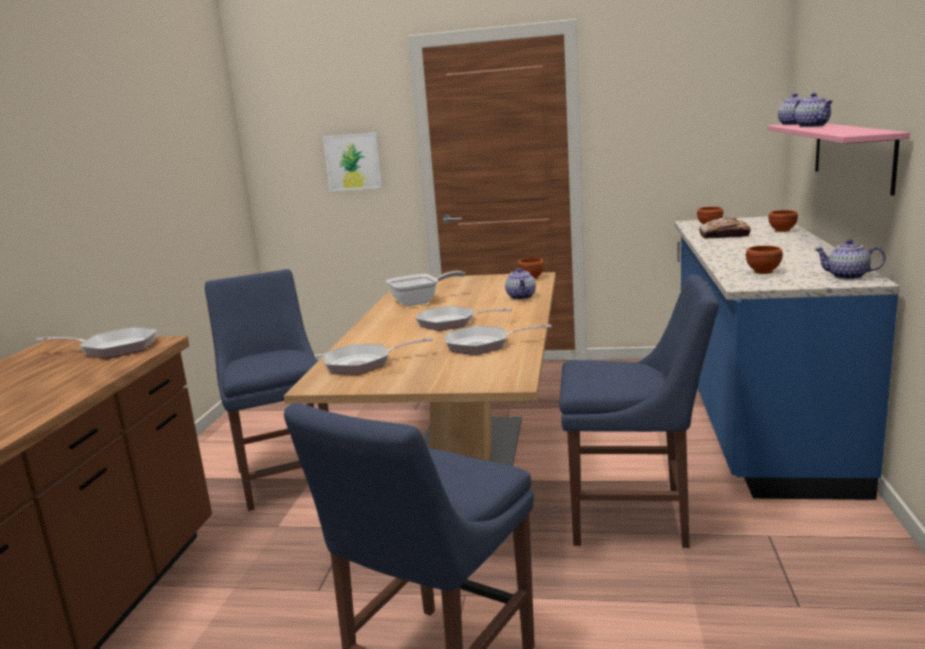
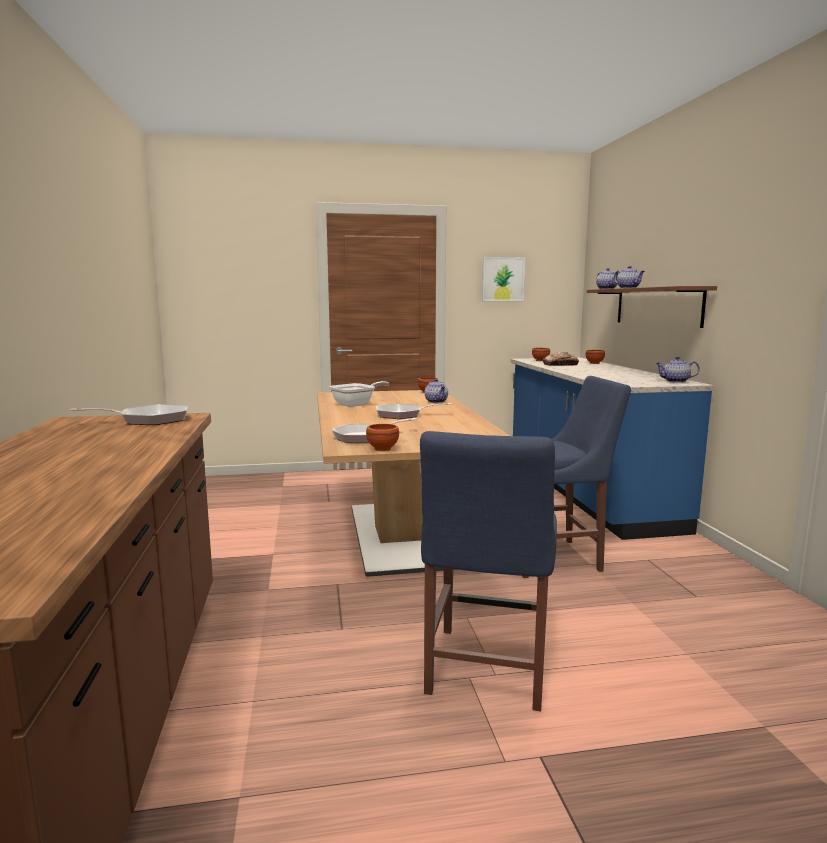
camera: 20 degrees left, 5 degrees down
blue chair [205,269,329,511] -> none
picture [323,133,382,191] -> picture moved to [482,257,525,301]
frying pan [445,324,551,355] -> none
brown bowl [746,246,783,274] -> brown bowl moved to [366,424,399,451]
pink shelf [768,123,910,196] -> brown shelf [587,286,717,328]

